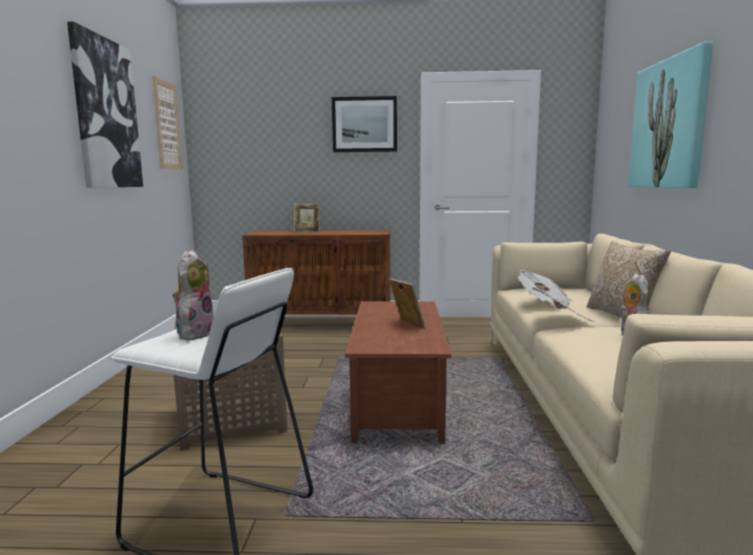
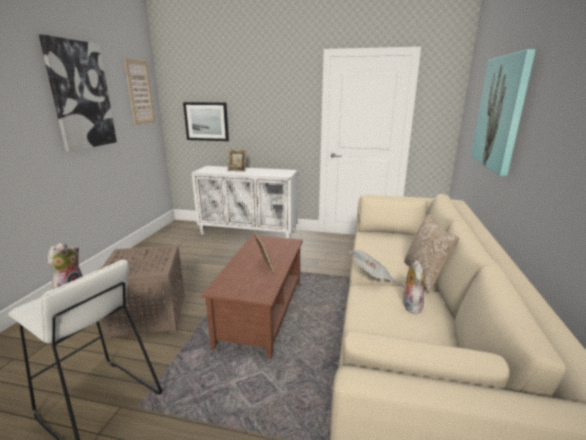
camera: 10 degrees right, 10 degrees up
brown cabinet [242,230,391,315] -> white cabinet [191,166,298,239]
picture [332,96,397,152] -> picture moved to [183,102,229,141]
newspaper [518,270,571,310] -> none

